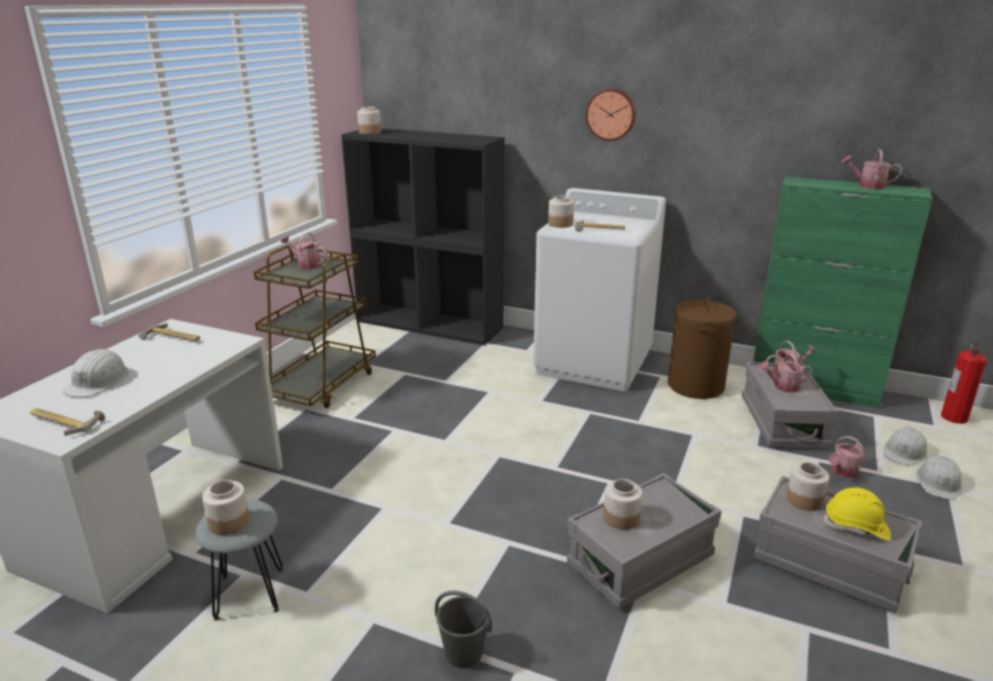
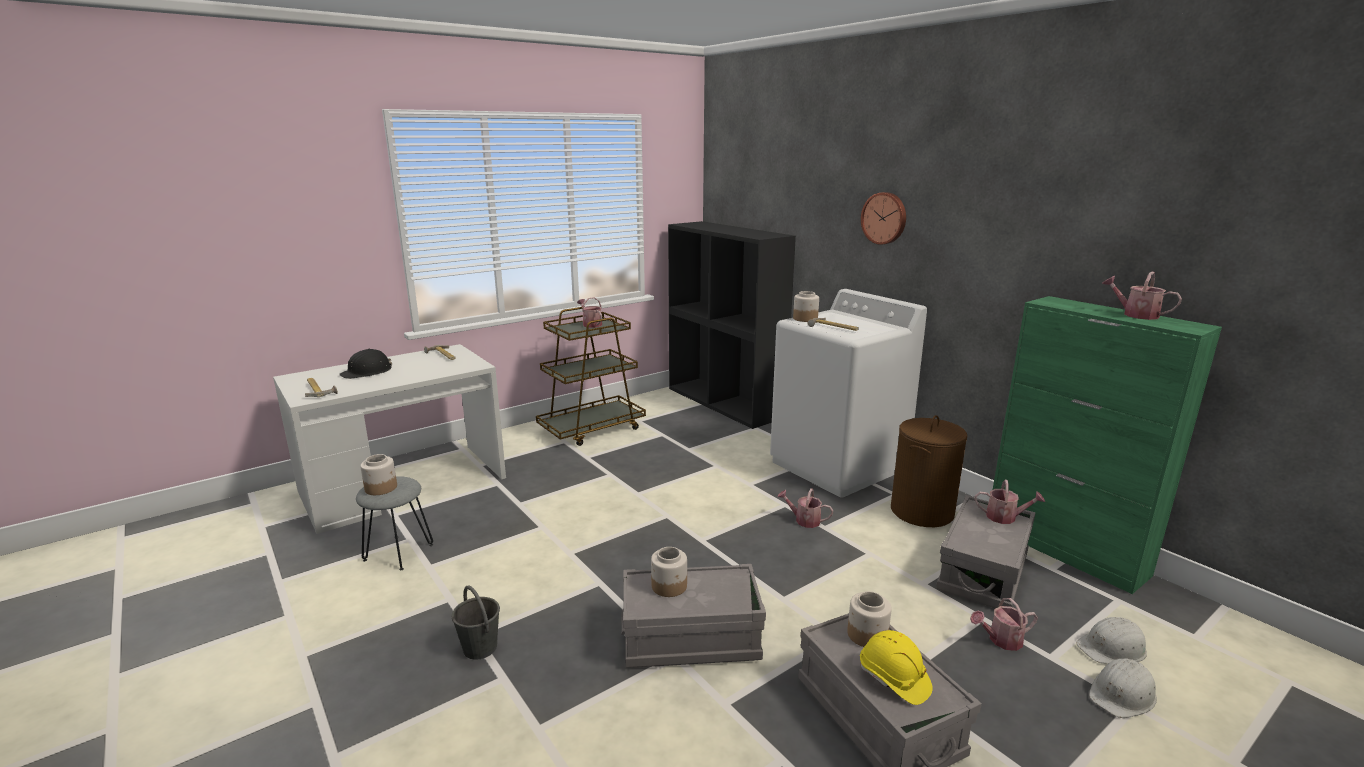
camera: 30 degrees right, 5 degrees down
white hard hat [63,349,129,397] -> black hard hat [339,349,392,379]
jar [357,107,381,134] -> none
watering can [758,353,813,393] -> watering can moved to [778,488,833,528]
fire extinguisher [941,341,987,424] -> none

